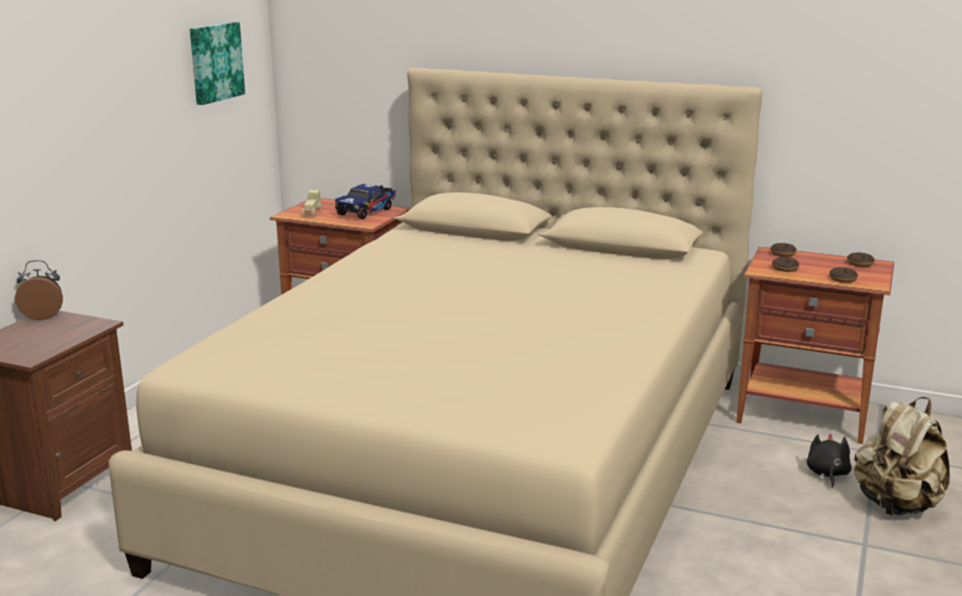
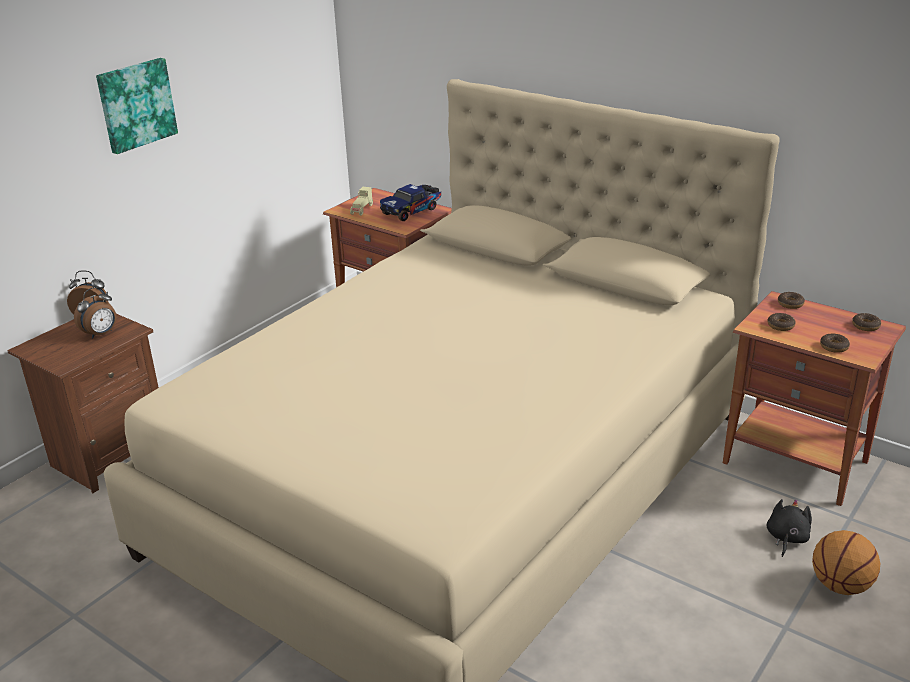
camera: 15 degrees right, 10 degrees up
picture [190,22,245,105] -> picture moved to [96,58,178,154]
beige backpack [854,397,950,516] -> basketball [812,530,880,595]
none -> alarm clock [74,287,117,339]

